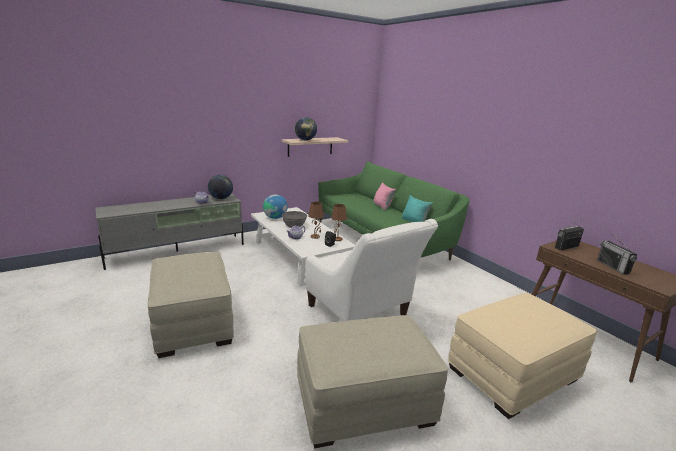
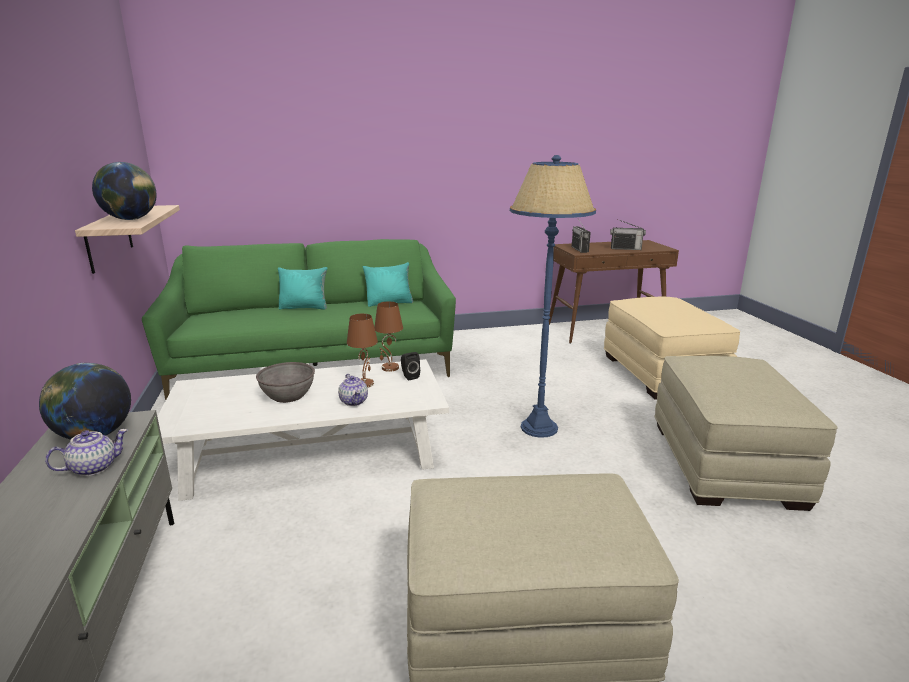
camera: 70 degrees left, 0 degrees up
globe [263,194,288,219] -> none
white armchair [305,219,438,321] -> blue floor lamp [510,155,596,438]
pink pillow [374,182,396,210] -> turquoise pillow [278,267,327,310]

